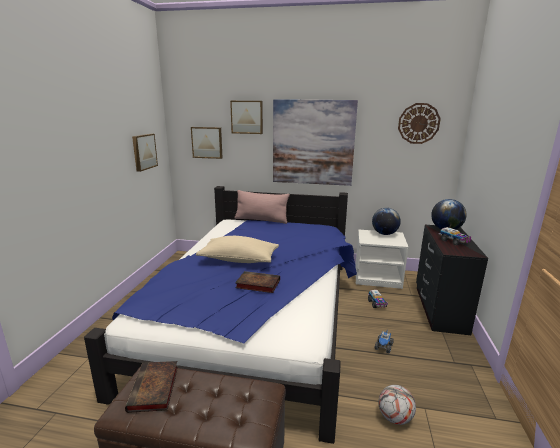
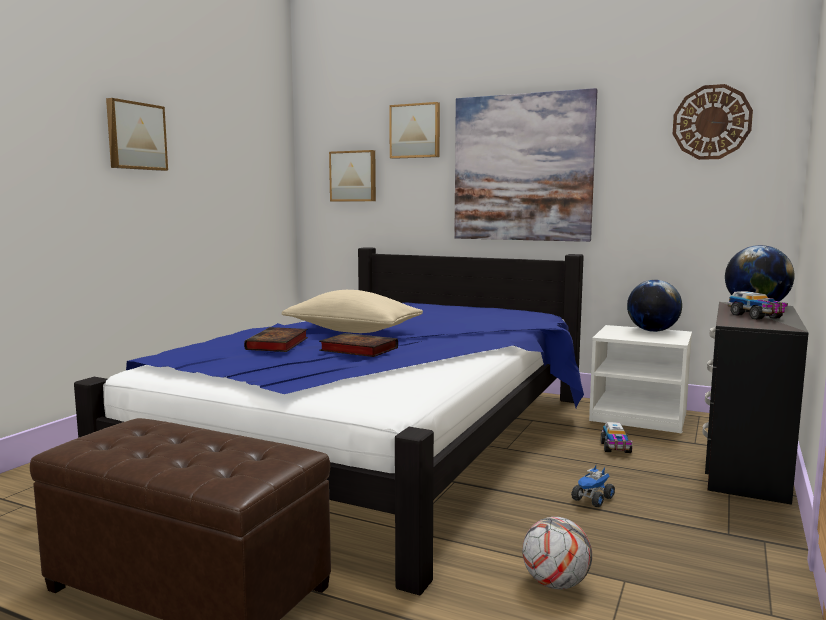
camera: 15 degrees right, 10 degrees down
book [125,361,178,413] -> book moved to [244,327,308,352]
picture [132,134,158,172] -> picture moved to [106,98,168,171]
pink pillow [235,190,290,224] -> none

